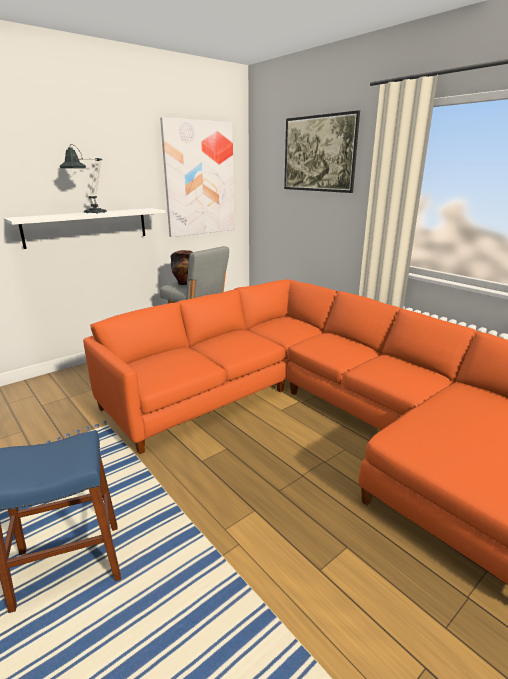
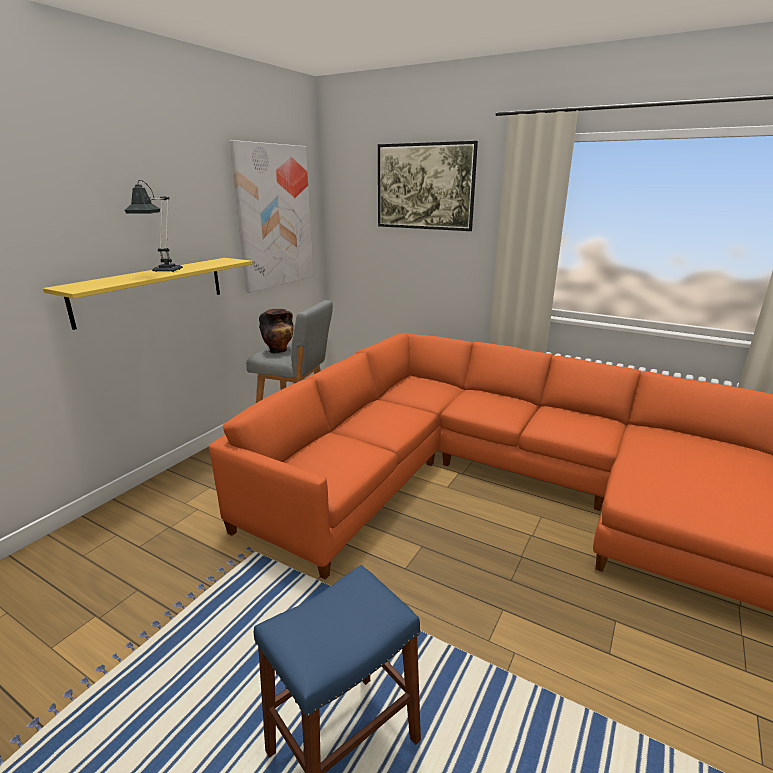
camera: 20 degrees left, 0 degrees up
white shelf [4,208,165,249] -> yellow shelf [43,258,253,330]

